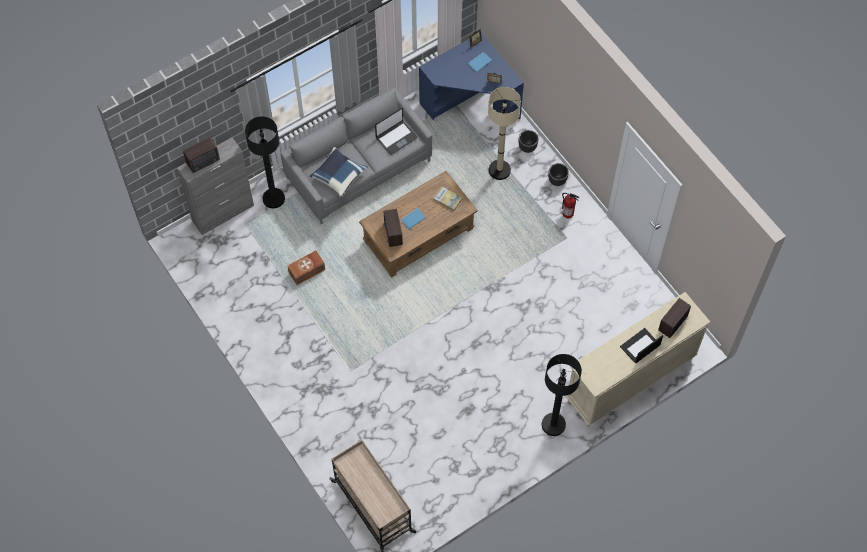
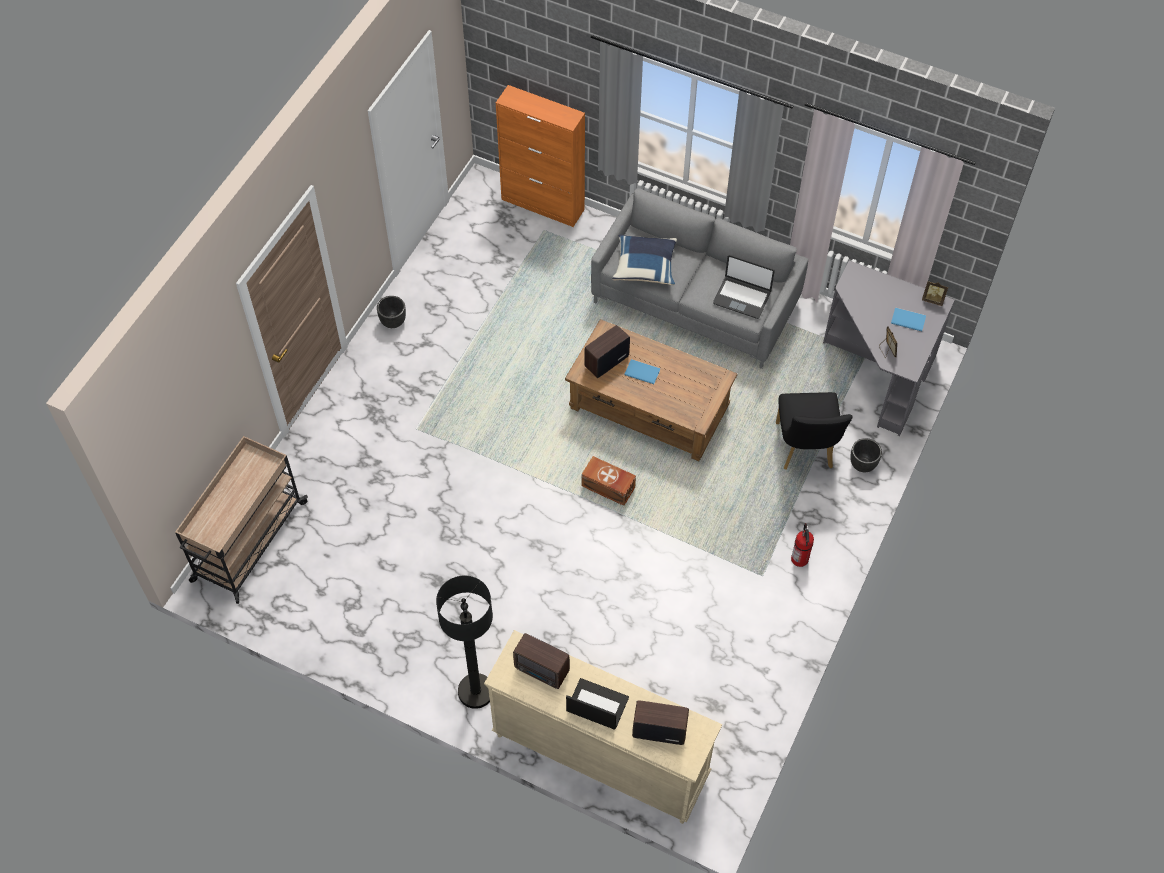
camera: 60 degrees right, 5 degrees down
grey cabinet [177,138,254,235] -> orange cabinet [496,85,585,227]
radio [183,137,220,173] -> radio moved to [513,633,570,689]
black floor lamp [245,116,285,208] -> none
brown storage box [287,250,325,285] -> brown storage box moved to [581,456,636,506]
blue desk [419,33,524,127] -> grey desk [823,260,955,436]
book [433,186,463,211] -> none
beige floor lamp [488,87,521,180] -> black chair [776,392,853,470]
black planter [548,163,569,186] -> black planter moved to [377,296,406,328]

